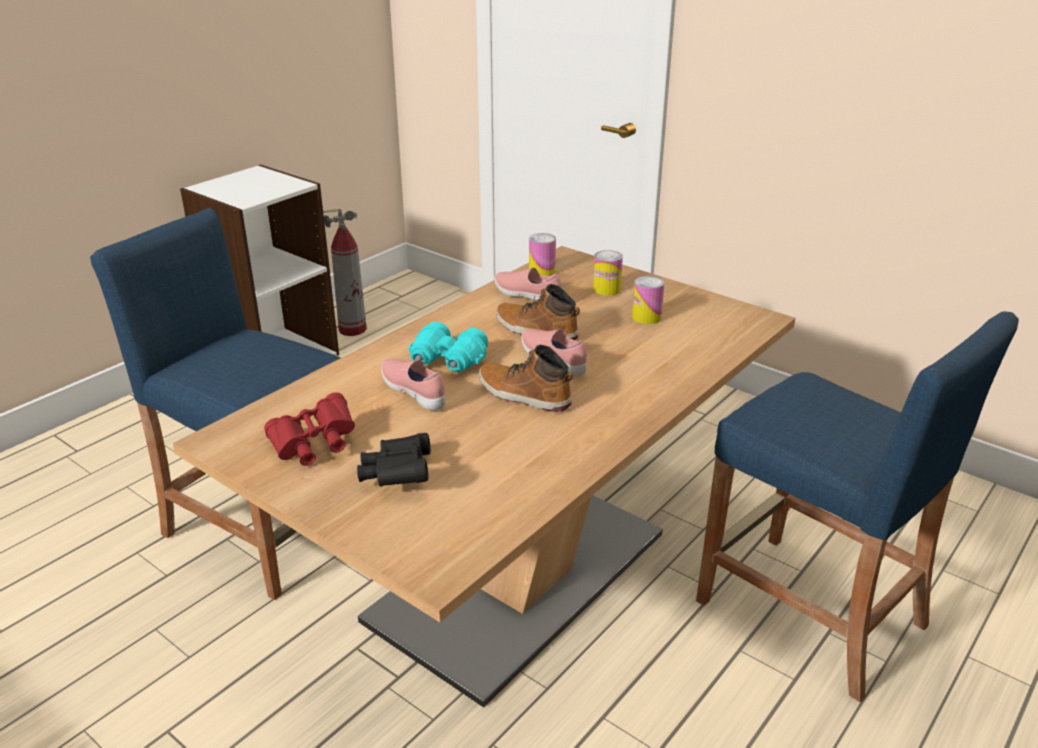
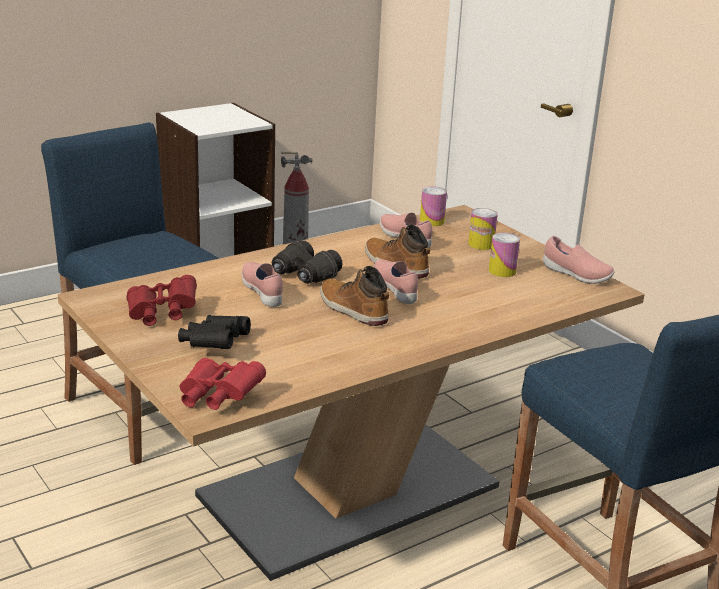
camera: 15 degrees right, 5 degrees down
turquoise binoculars [409,322,488,372] -> black binoculars [272,240,342,284]
none -> red binoculars [180,358,266,410]
none -> pink shoe [543,236,615,284]

